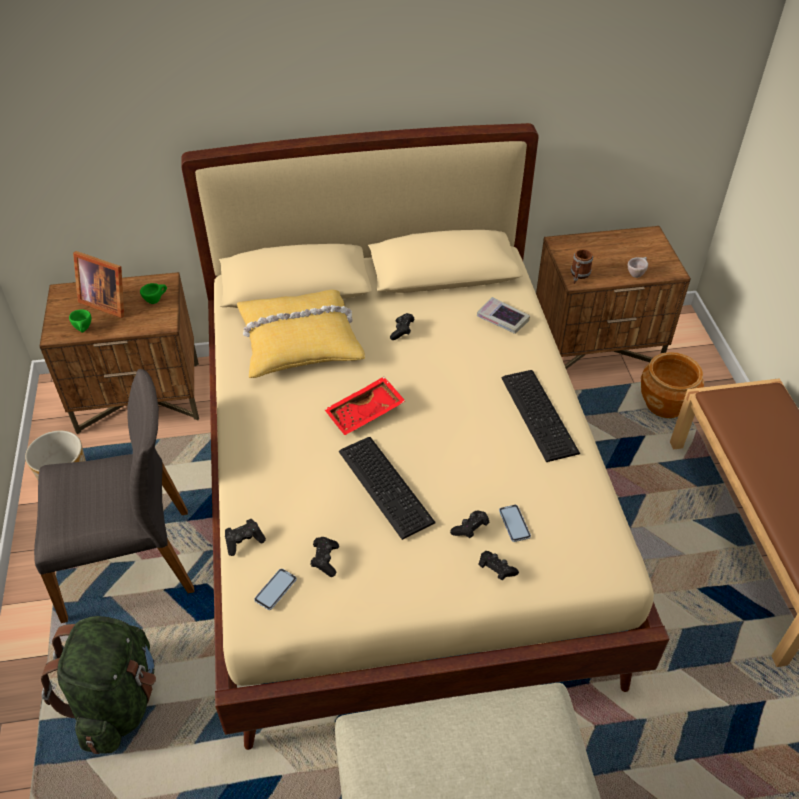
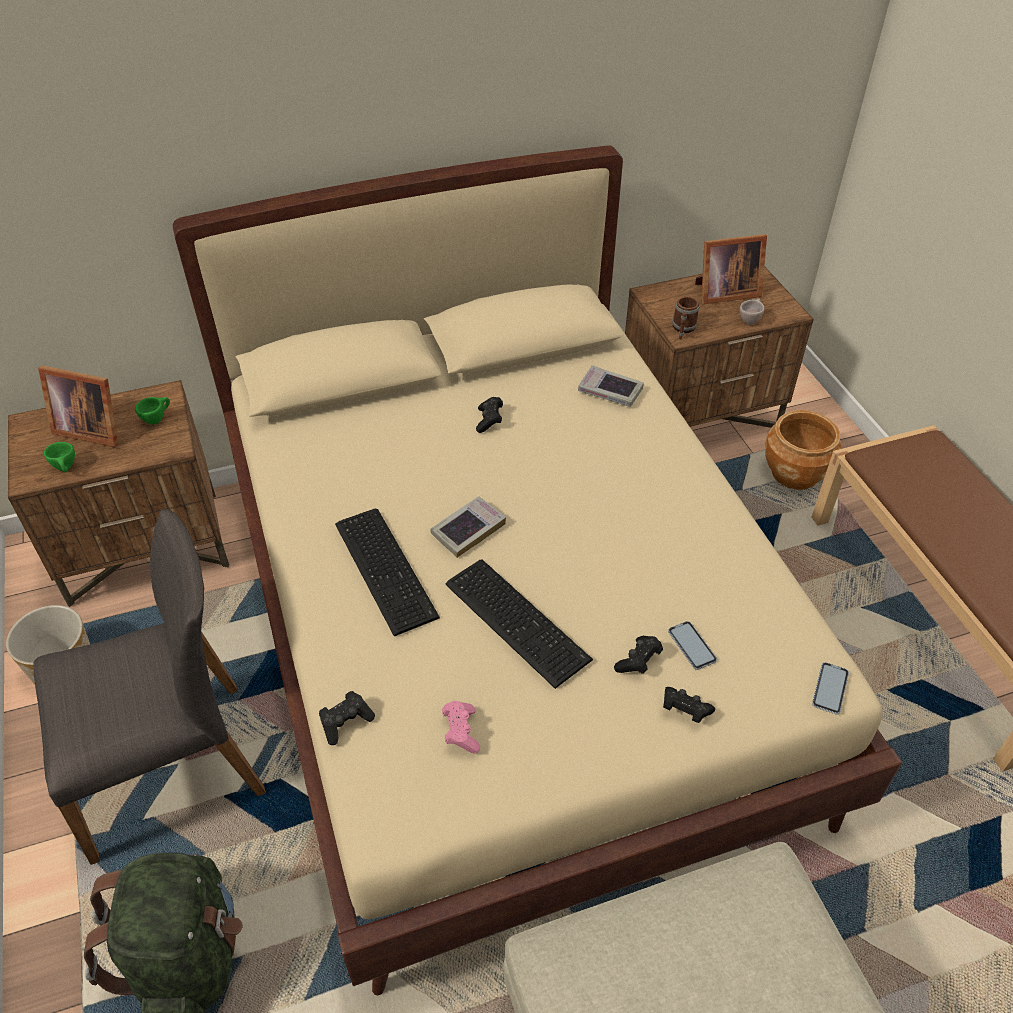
camera: 10 degrees left, 0 degrees up
yellow pillow [237,290,365,378] -> none
phone [254,569,297,610] -> phone moved to [812,662,849,715]
black game controller [311,537,339,577] -> pink game controller [442,701,480,754]
red tray [324,377,405,435] -> book [431,496,506,558]
keyboard [501,370,580,462] -> keyboard moved to [335,509,440,636]
none -> picture frame [695,234,767,304]

